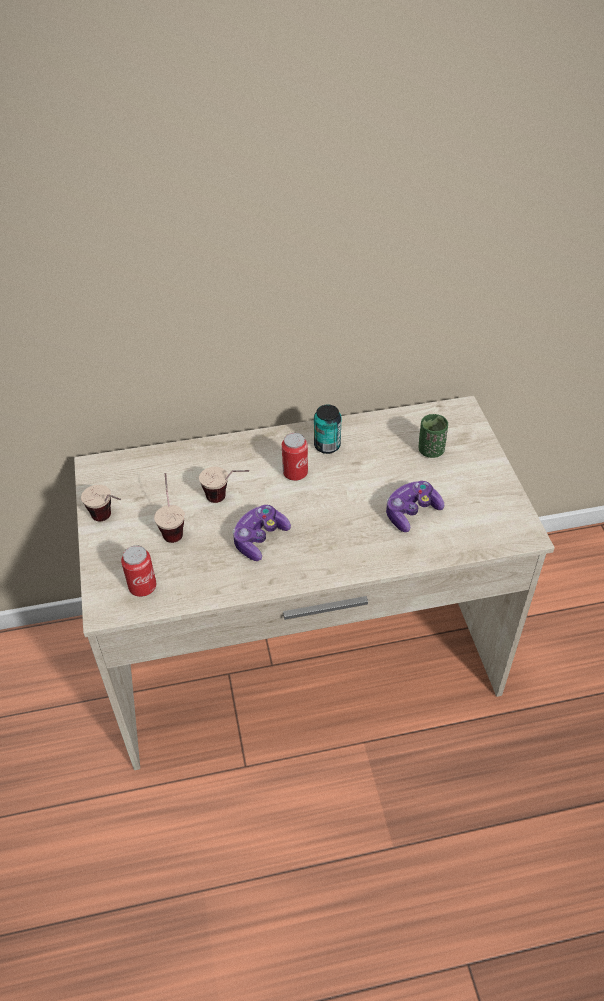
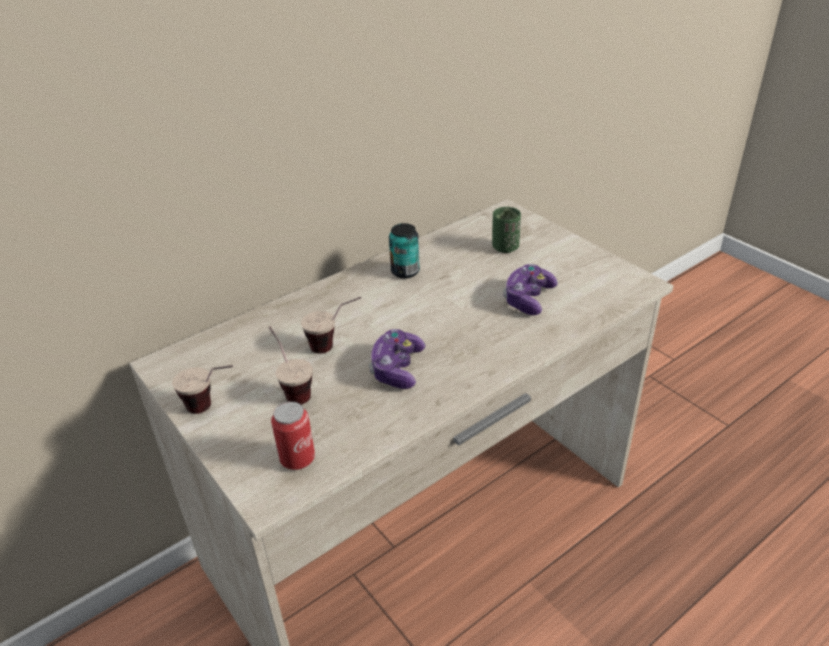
camera: 25 degrees left, 10 degrees down
can [282,433,308,481] -> none

